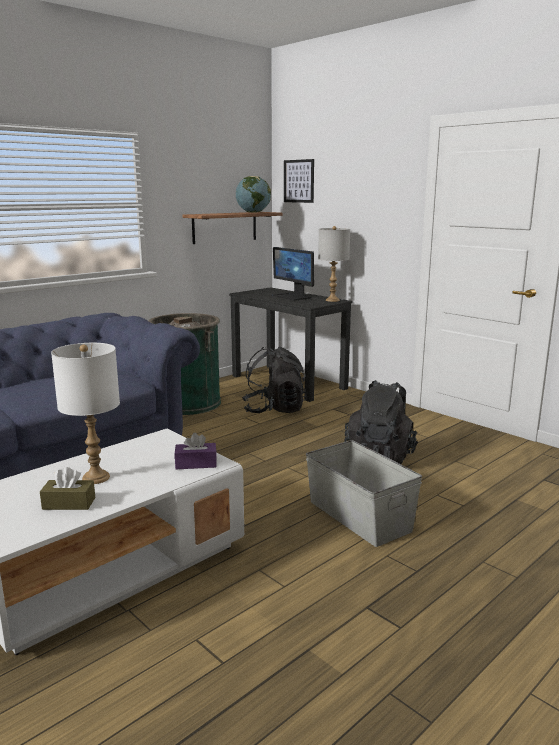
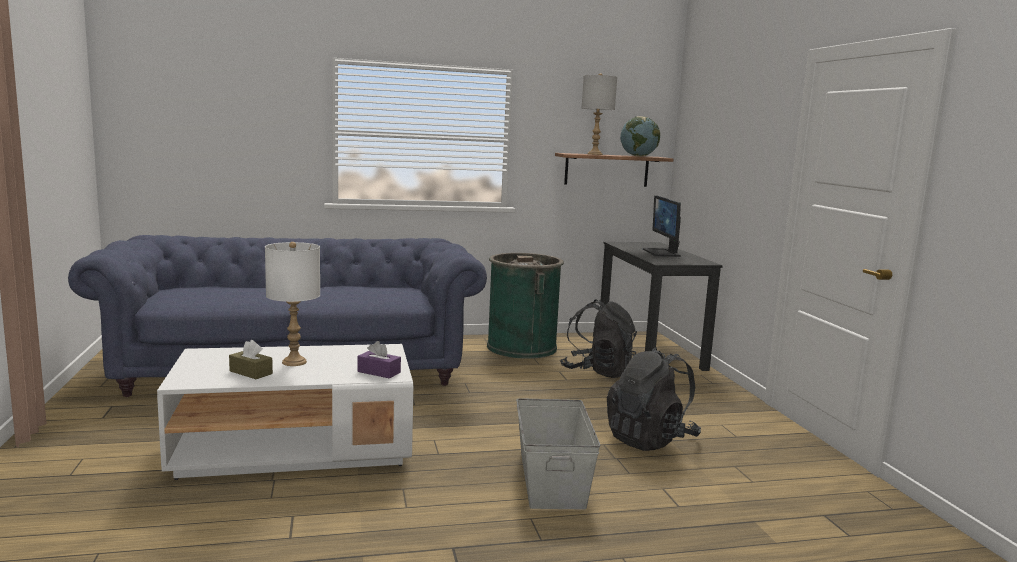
camera: 30 degrees right, 5 degrees down
picture [284,159,314,203] -> none
grey table lamp [318,226,350,302] -> grey table lamp moved to [581,73,617,155]

